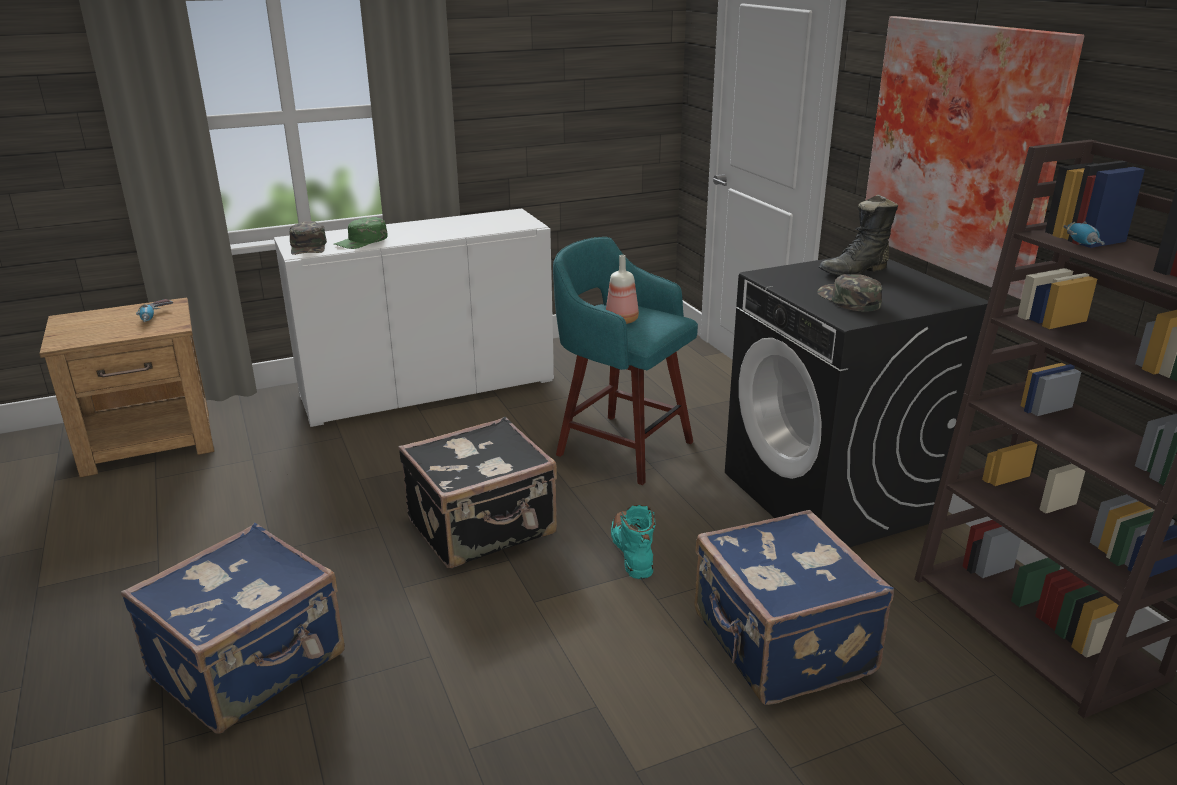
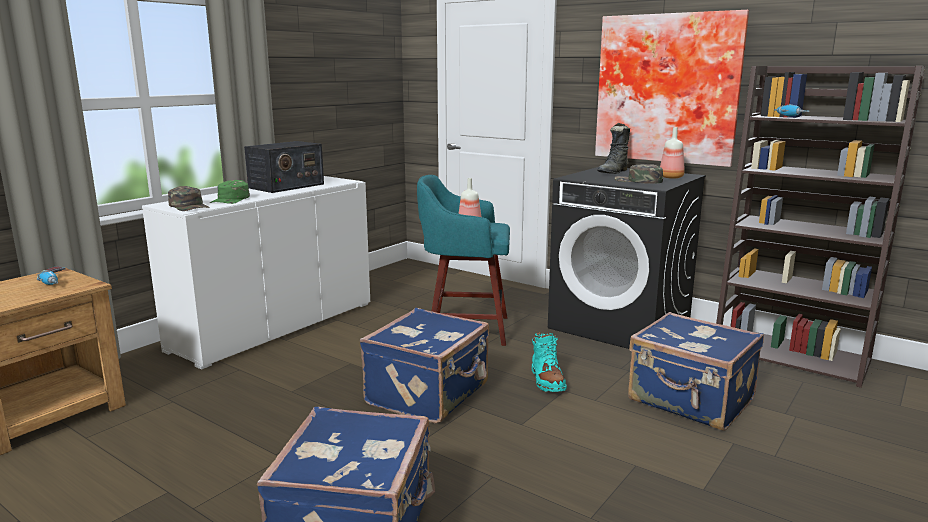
camera: 30 degrees left, 10 degrees down
black suitcase [398,416,557,568] -> blue suitcase [360,308,489,424]
turquoise boot [611,505,656,579] -> turquoise boot turned 150 degrees counterclockwise [531,332,567,392]
none -> radio [244,141,324,193]
none -> bottle [660,127,685,179]

